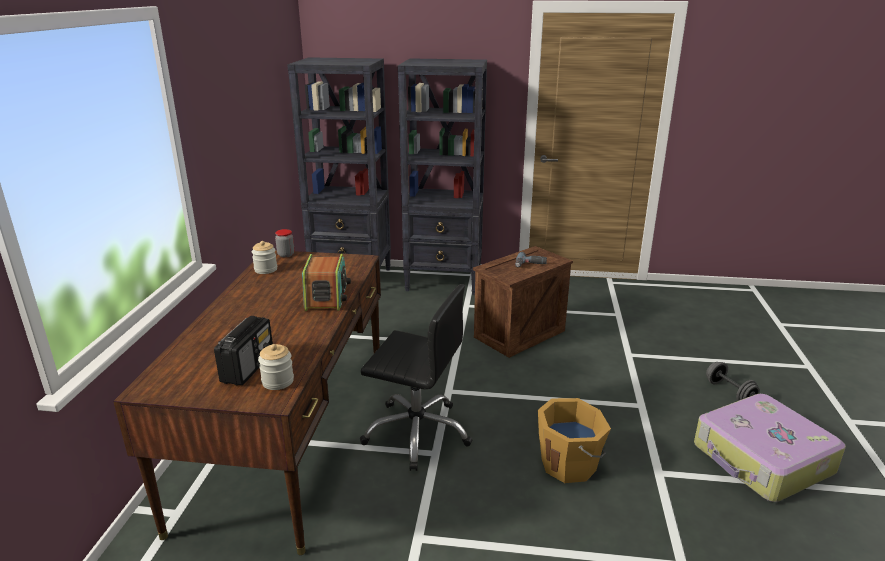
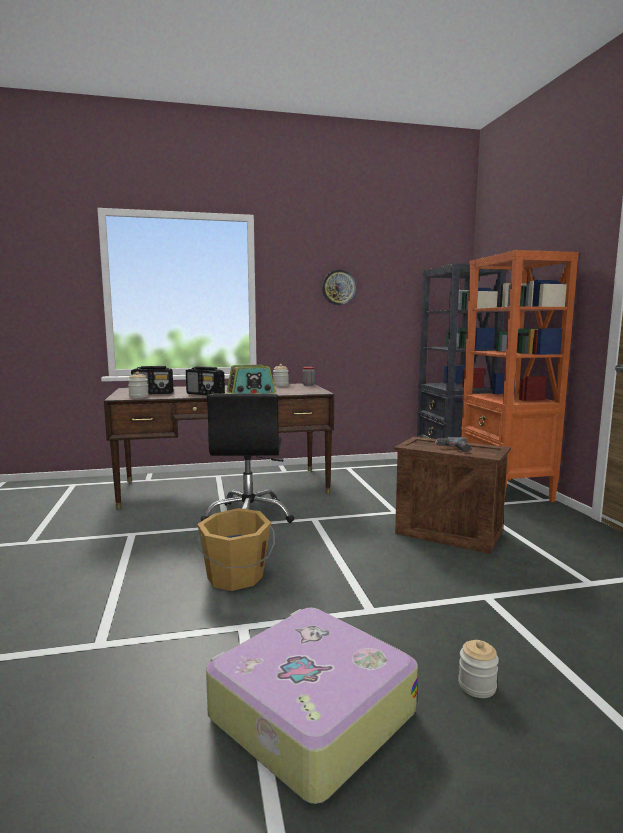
camera: 70 degrees right, 15 degrees down
black bookcase [398,58,487,295] -> orange bookcase [461,250,579,502]
grey dumbbell [706,362,760,401] -> jar [458,640,499,698]
none -> radio [186,366,225,395]
none -> wall clock [322,270,356,305]

